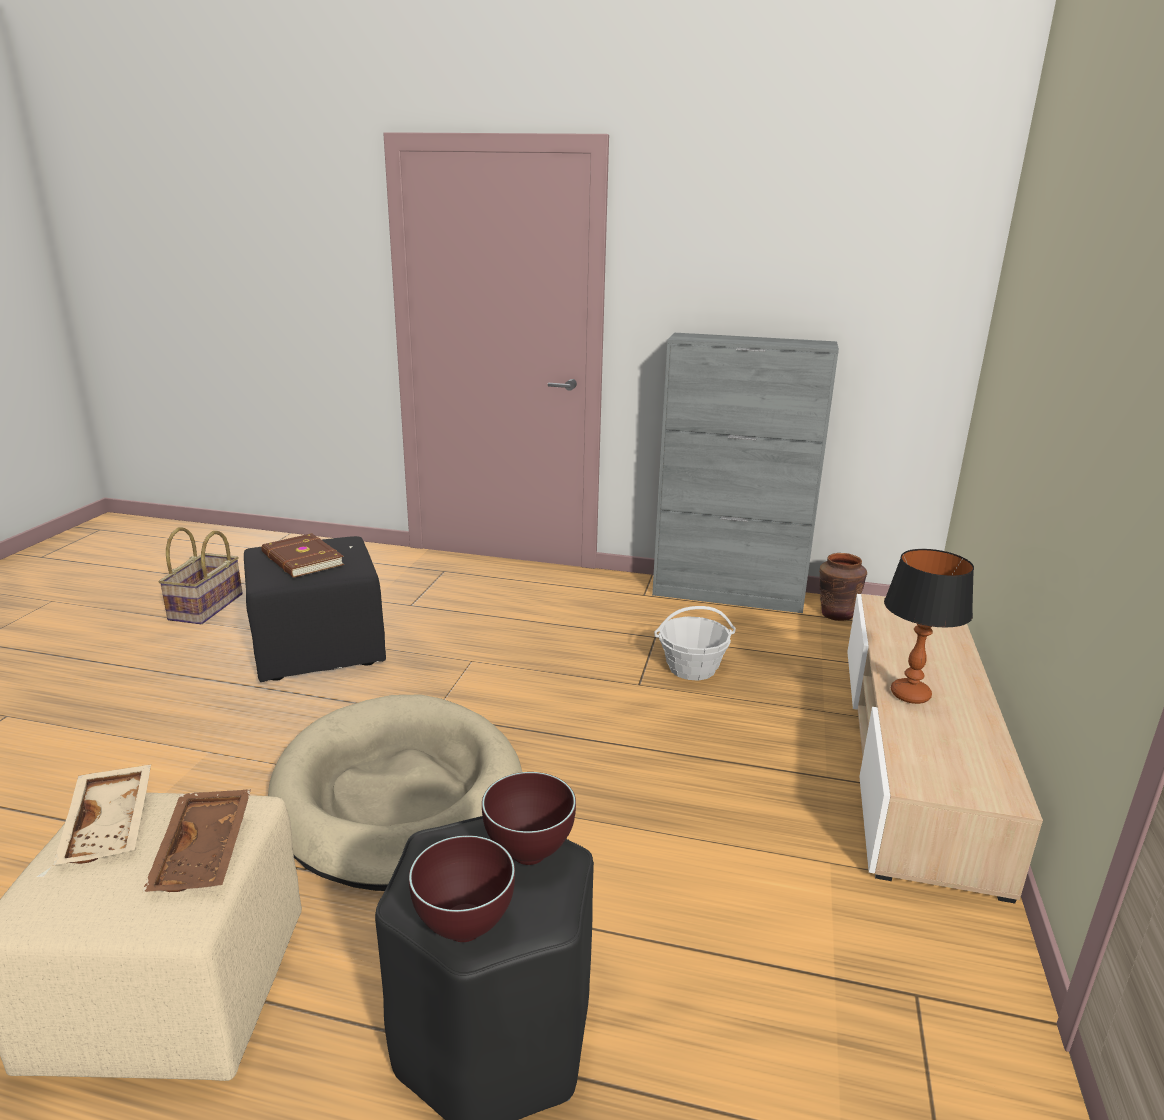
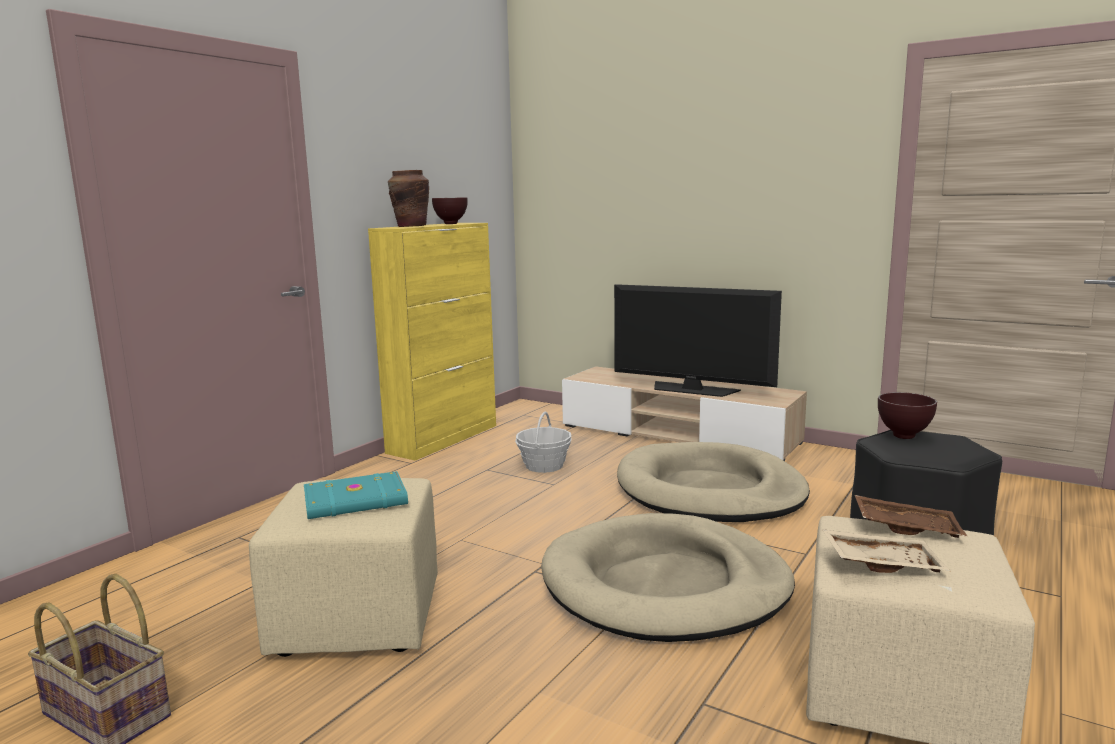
camera: 70 degrees left, 10 degrees down
black ottoman [244,536,386,682] -> beige ottoman [249,478,438,657]
brown book [261,533,344,578] -> turquoise book [304,471,408,519]
brown bowl [409,835,515,942] -> brown bowl moved to [432,197,468,224]
grey cabinet [652,333,839,613] -> yellow cabinet [368,223,496,461]
brown vase [819,553,867,621] -> brown vase moved to [388,170,429,227]
table lamp [884,549,974,704] -> television [614,284,782,397]
none -> beige dog bed [617,442,810,522]

